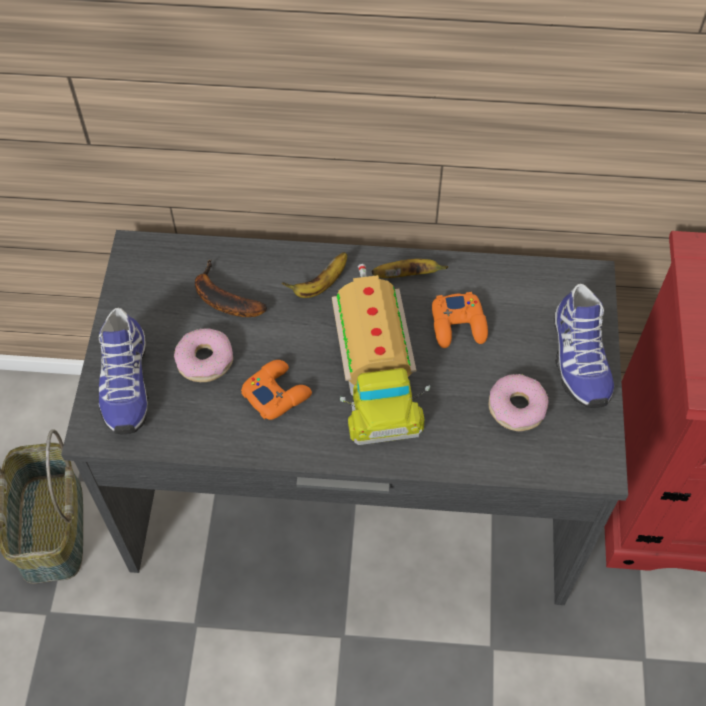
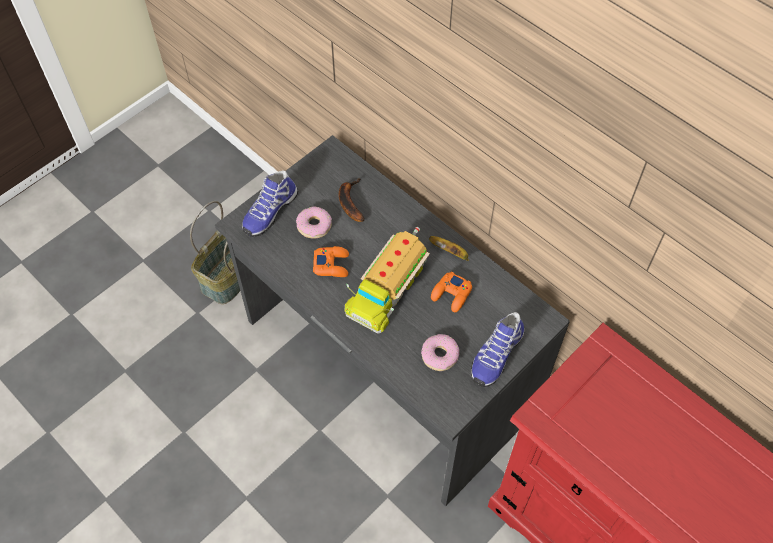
camera: 40 degrees right, 0 degrees up
banana [282,252,347,298] -> none

